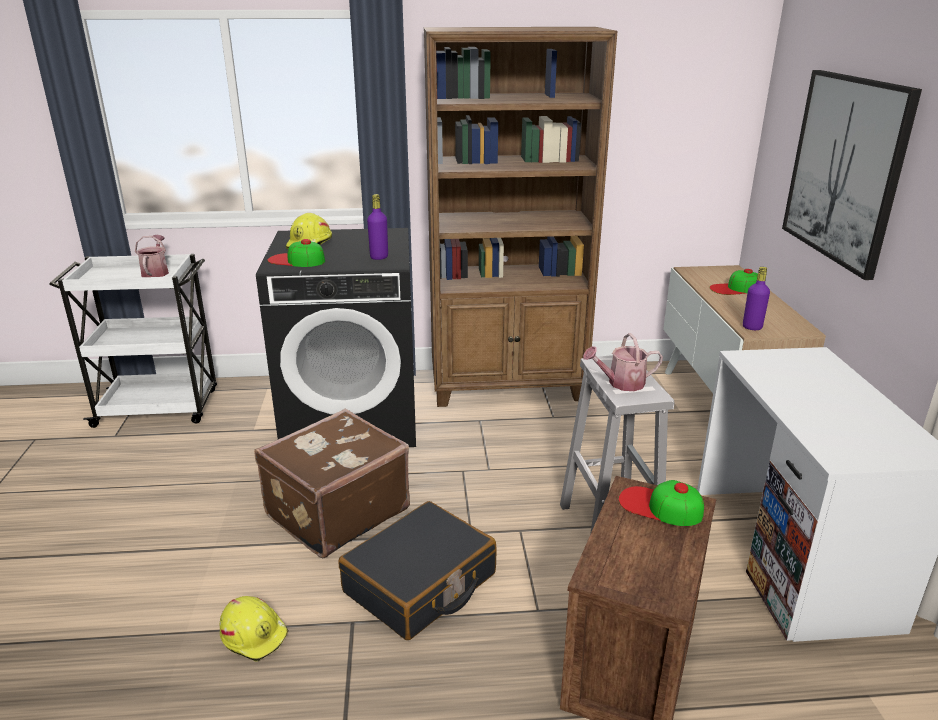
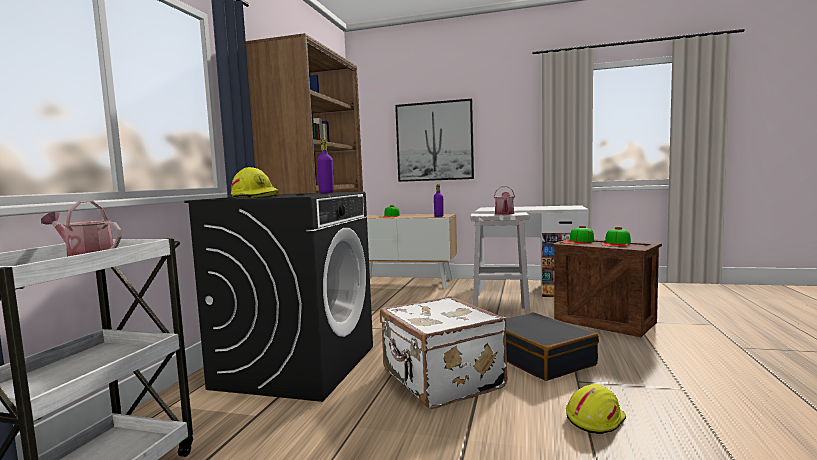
camera: 70 degrees left, 20 degrees down
brown suitcase [254,408,410,558] -> white suitcase [380,296,507,409]
cap [268,239,325,267] -> cap moved to [601,227,631,247]

